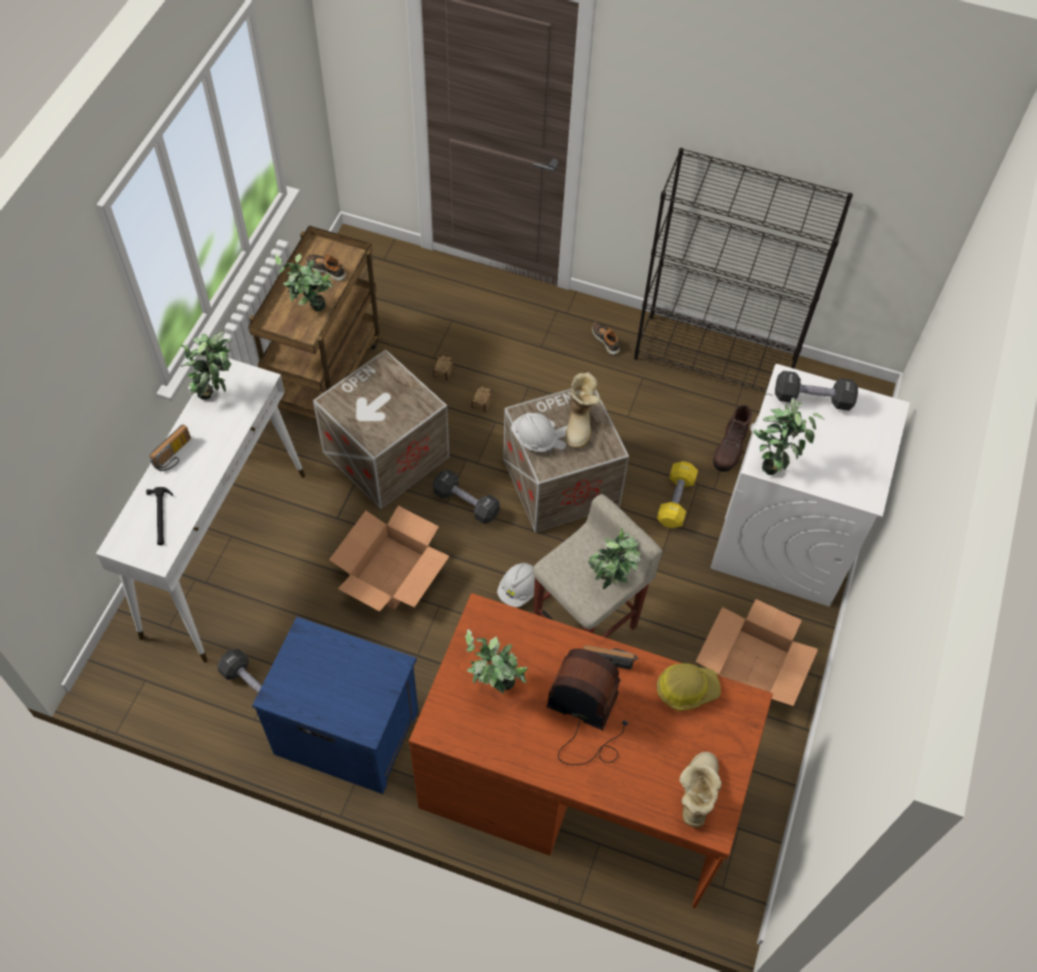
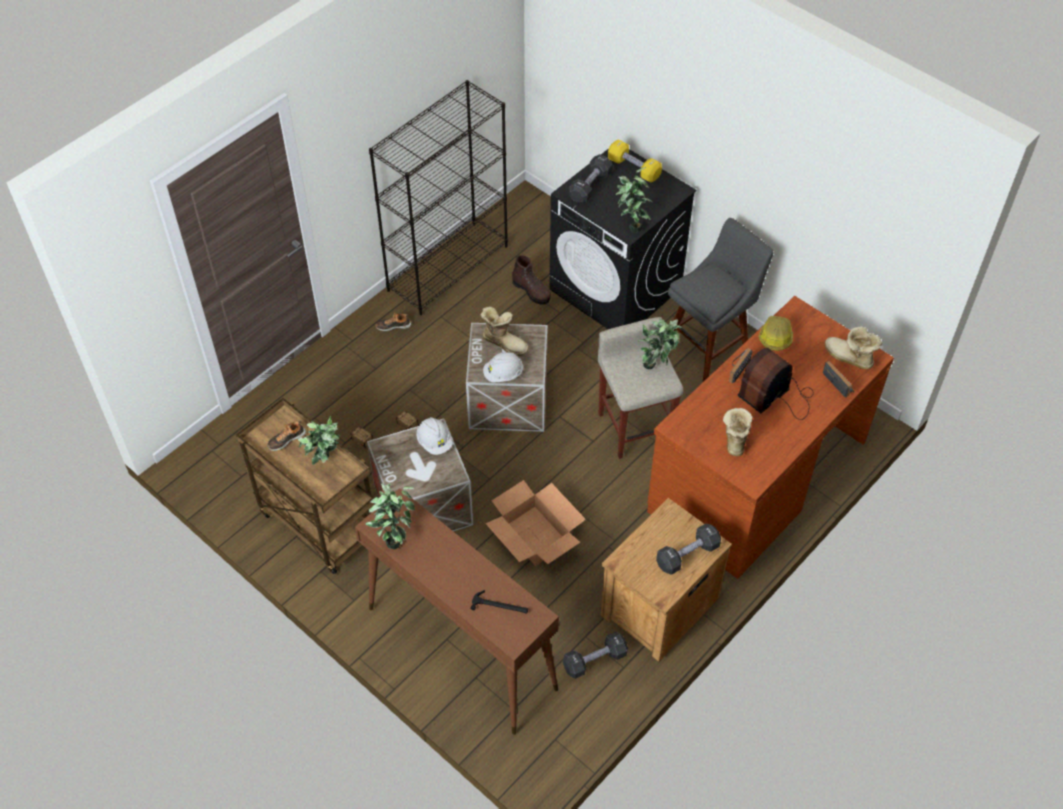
camera: 65 degrees left, 5 degrees down
white console table [96,358,305,663] -> brown console table [355,488,559,735]
radio [150,424,191,471] -> radio moved to [823,361,854,397]
blue nightstand [252,616,418,794] -> brown nightstand [601,498,732,662]
black dumbbell [433,470,500,524] -> black dumbbell moved to [656,524,721,575]
potted plant [465,629,528,693] -> boot [723,408,752,456]
white hard hat [497,563,535,607] -> white hard hat moved to [416,417,453,455]
yellow dumbbell [657,461,698,528] -> yellow dumbbell moved to [608,140,662,183]
cardboard box [695,599,818,706] -> grey stool [667,218,774,382]
white washing machine [710,364,910,607] -> black washing machine [549,148,696,329]

